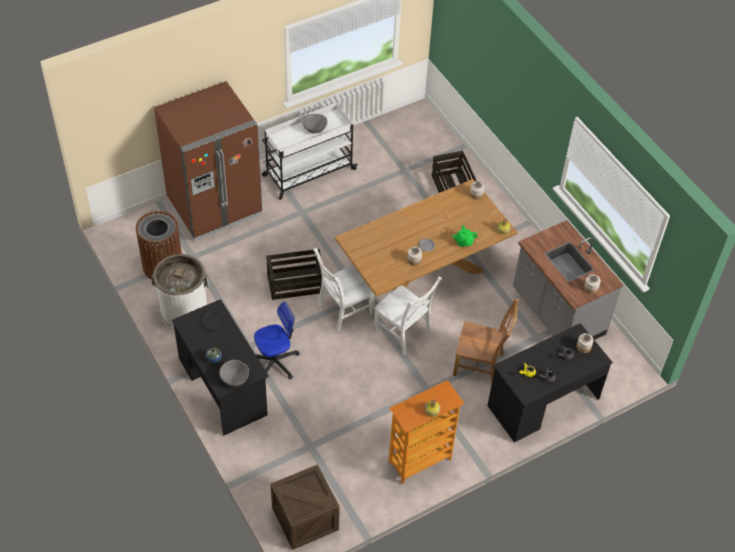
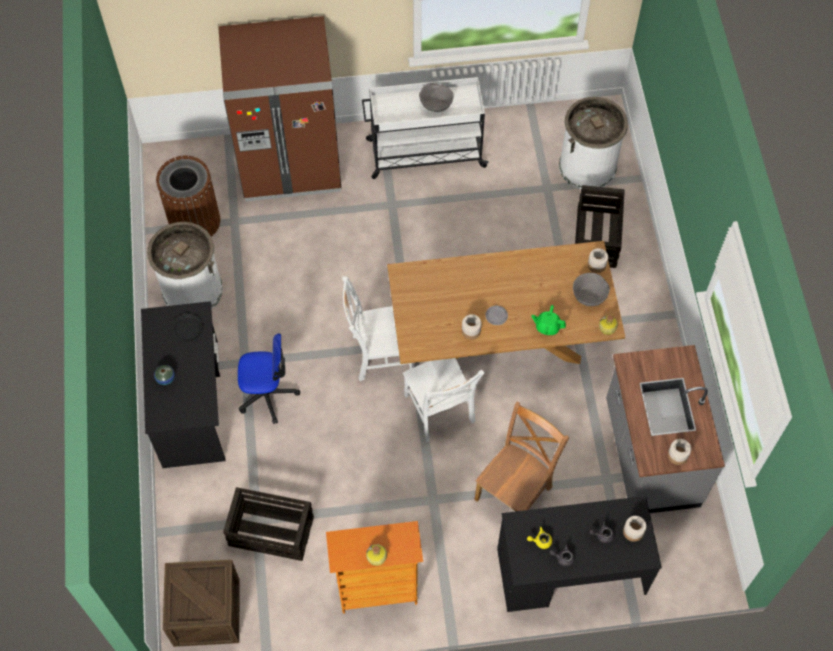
camera: 25 degrees right, 10 degrees up
grey bowl [219,360,249,386] -> grey bowl moved to [573,273,610,306]
crate [266,249,322,300] -> crate moved to [223,487,314,561]
brown chair [453,299,519,383] -> brown chair turned 90 degrees counterclockwise [474,401,569,511]
none -> white trash can [559,97,628,189]

